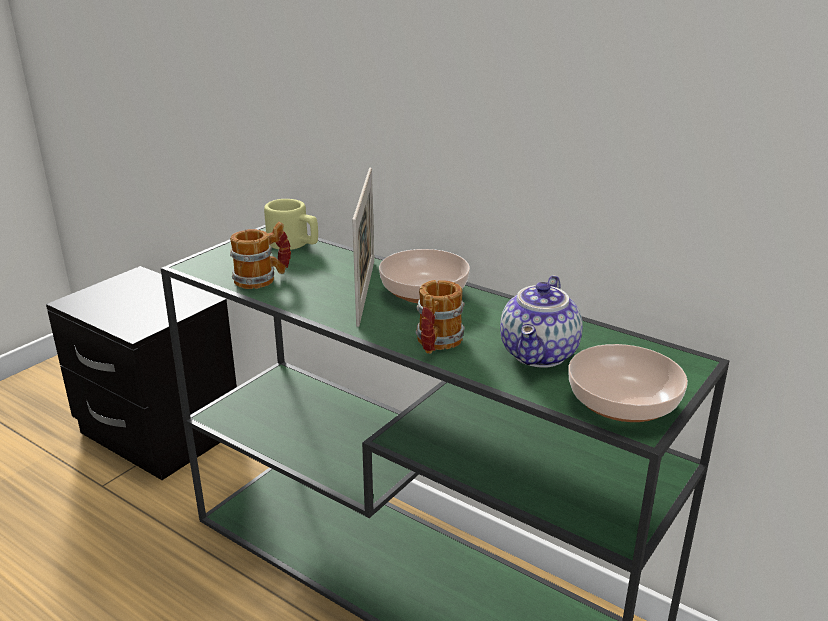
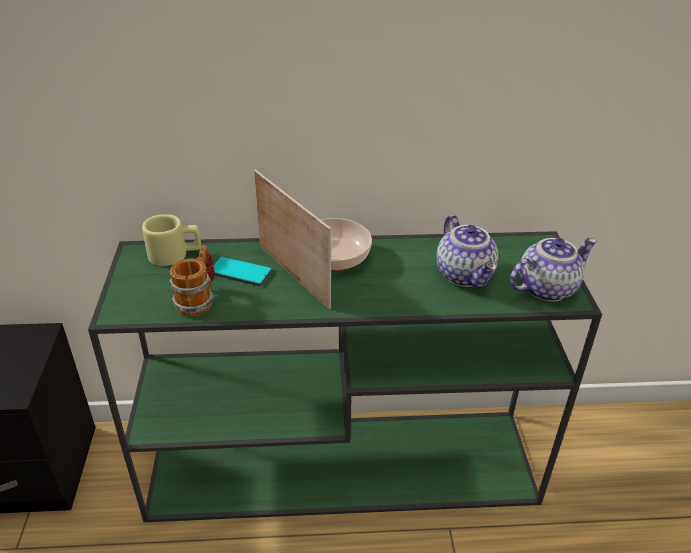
camera: 40 degrees left, 10 degrees up
mug [415,280,465,354] -> none
bowl [568,344,688,422] -> teapot [509,238,597,302]
none -> phone [213,256,272,286]

